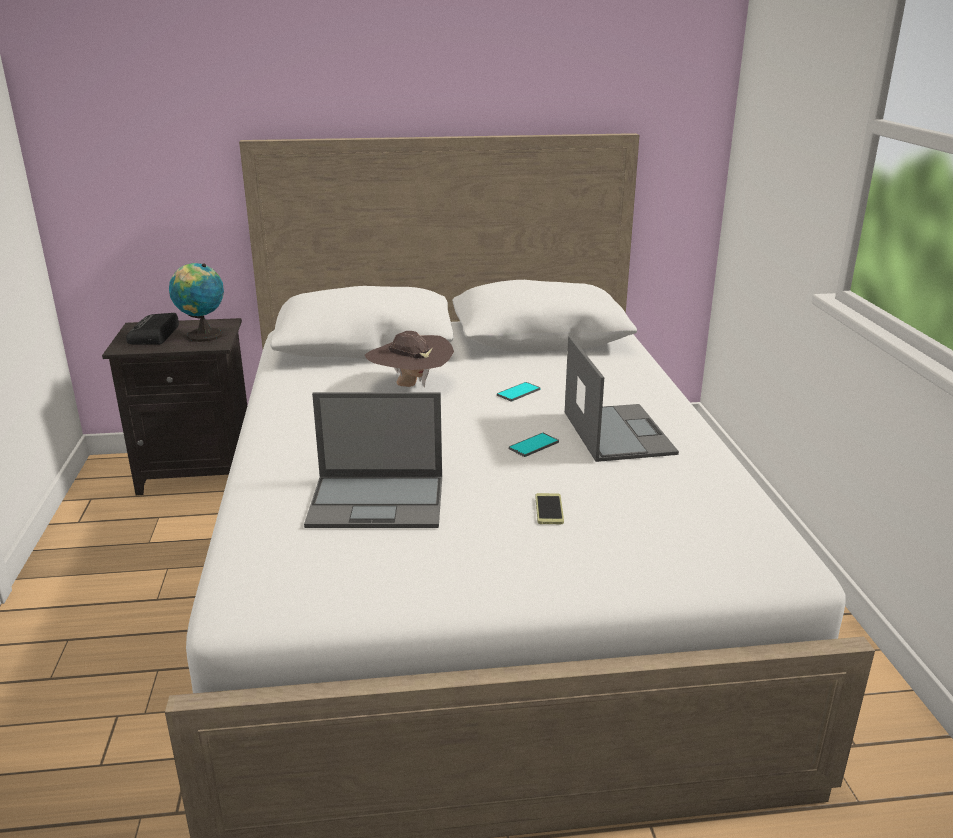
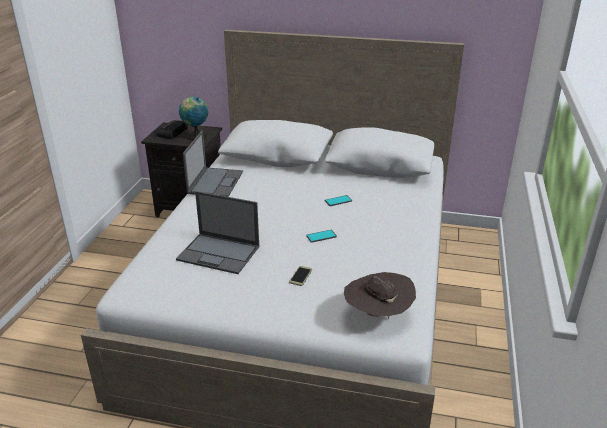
camera: 20 degrees right, 5 degrees up
brown hat [365,331,454,387] -> brown hat moved to [344,272,416,319]
laptop [565,336,679,462] -> laptop moved to [183,131,243,197]

